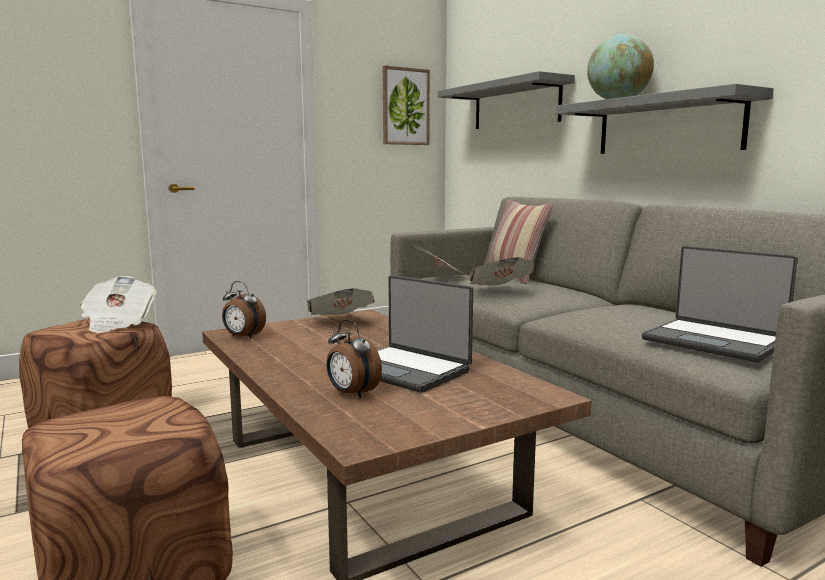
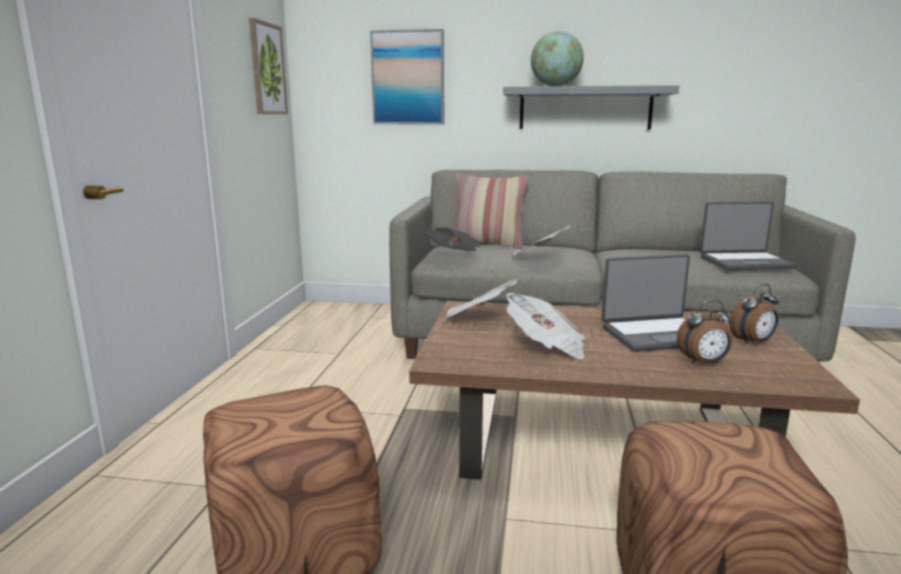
camera: 50 degrees left, 5 degrees up
newspaper [80,276,157,333] -> newspaper moved to [506,293,585,359]
alarm clock [222,281,266,339] -> alarm clock moved to [730,284,779,345]
grey shelf [438,71,575,129] -> picture [370,29,444,124]

